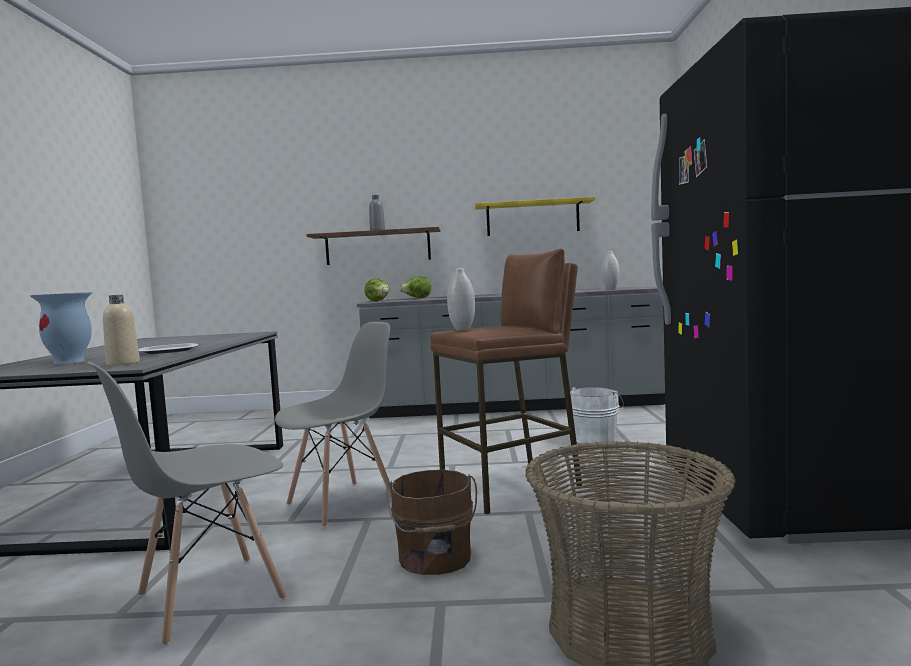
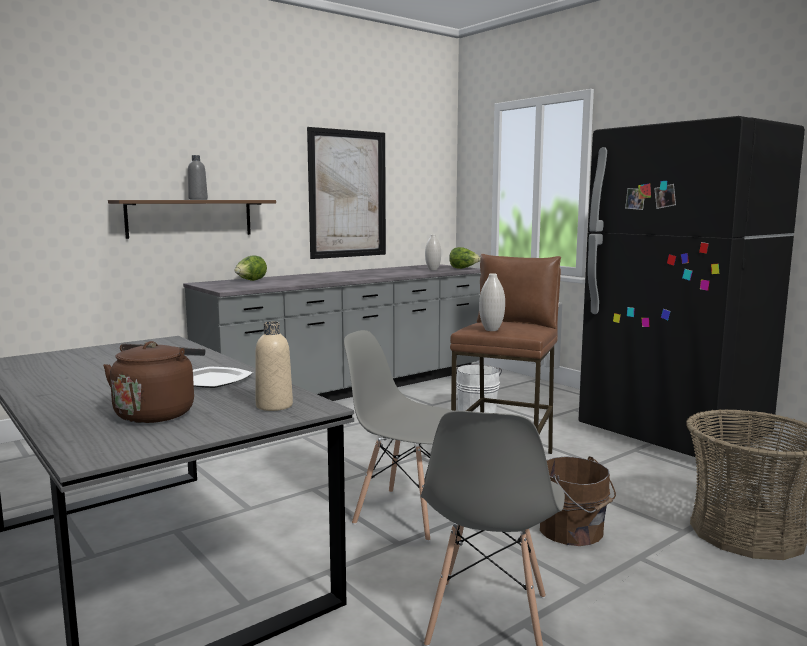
camera: 40 degrees left, 5 degrees up
vase [30,292,92,364] -> brown kettle [103,341,205,423]
grey chair [275,322,392,528] -> grey chair turned 75 degrees counterclockwise [344,330,453,542]
lettuce [364,278,390,301] -> lettuce moved to [449,247,480,269]
yellow shelf [475,197,596,236] -> picture [307,127,386,259]

